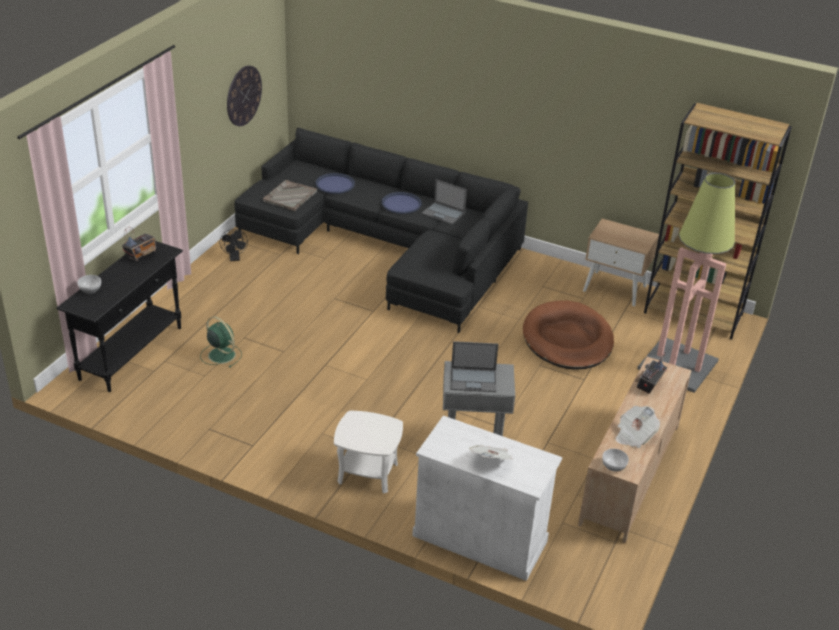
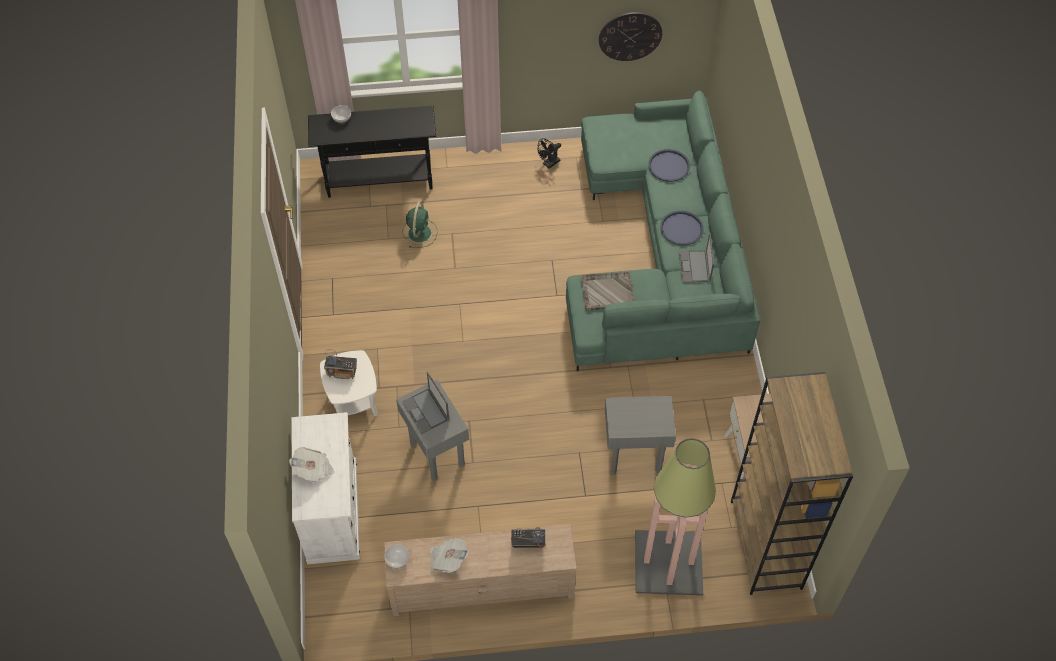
camera: 60 degrees right, 20 degrees up
radio [122,227,156,261] -> radio moved to [324,349,357,379]
black sofa [234,128,528,333] -> green sofa [566,90,760,371]
grey tray [263,180,317,211] -> grey tray moved to [581,271,635,311]
brown dog bed [523,301,614,370] -> grey side table [605,396,676,475]

